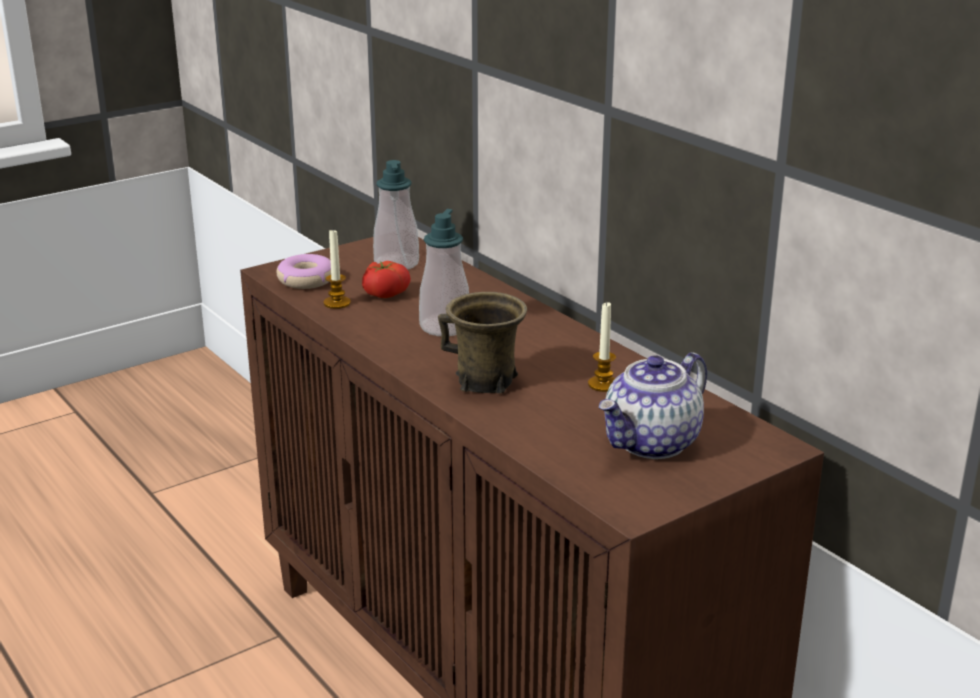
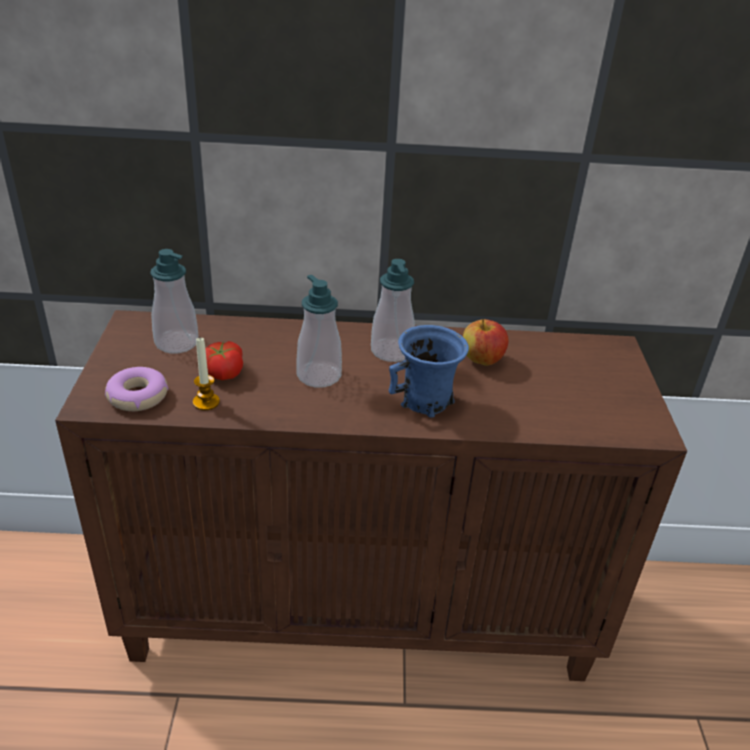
camera: 55 degrees left, 10 degrees up
brown mug [438,292,527,393] -> blue mug [389,325,469,417]
candle [588,302,616,392] -> apple [463,319,508,366]
teapot [598,352,707,459] -> none
none -> soap dispenser [371,259,415,362]

